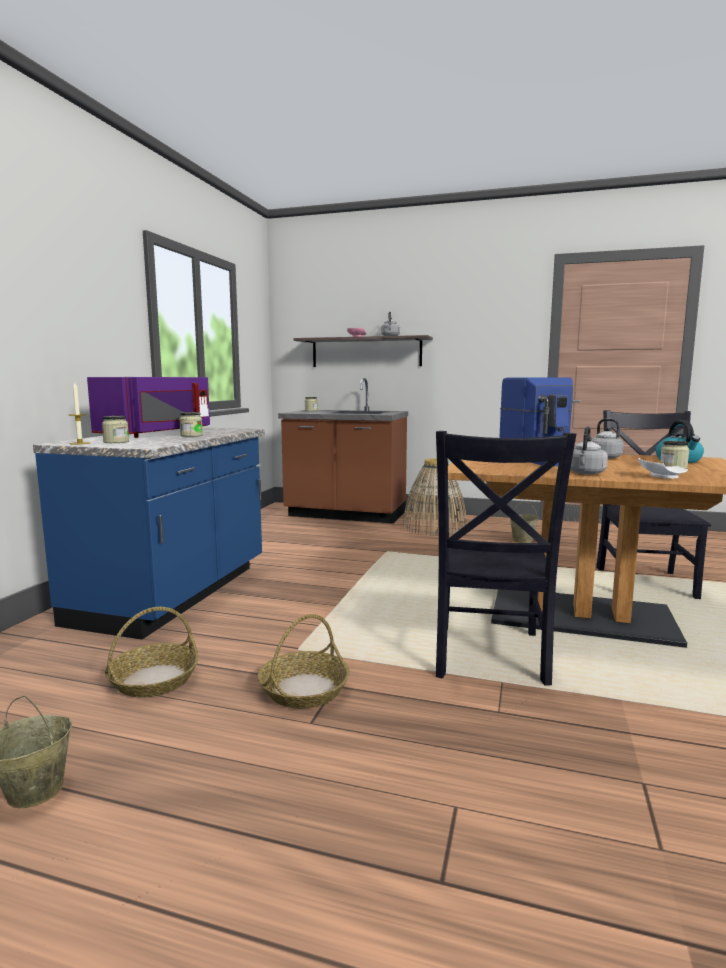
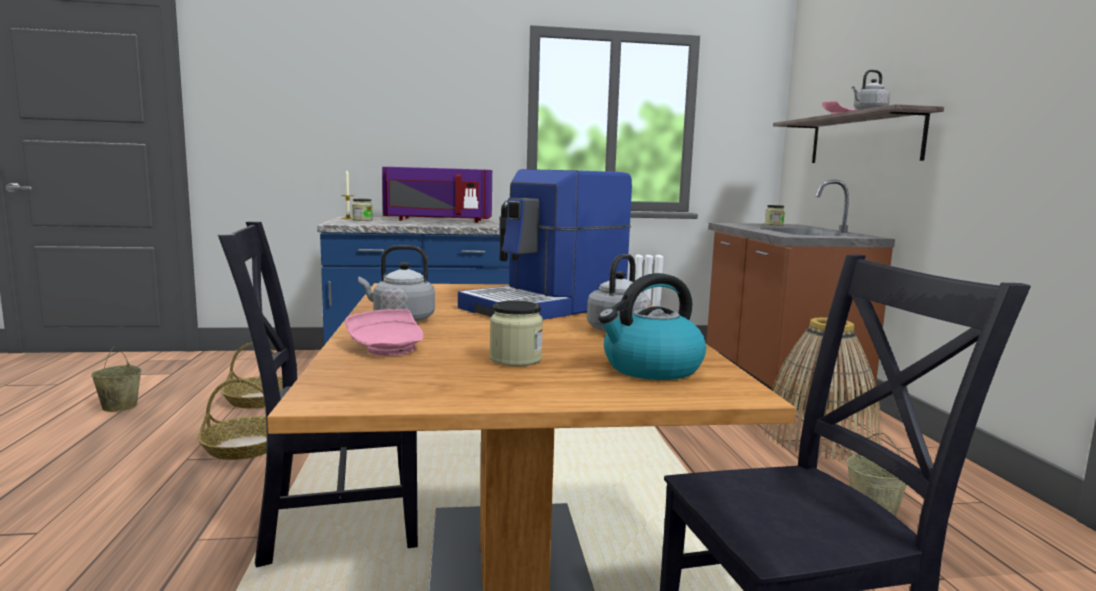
camera: 65 degrees right, 0 degrees up
jar [179,412,203,437] -> none
white plate [638,458,688,479] -> pink plate [345,309,424,356]

